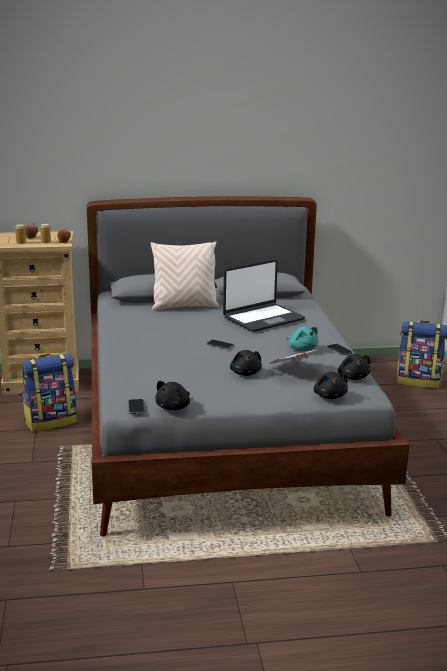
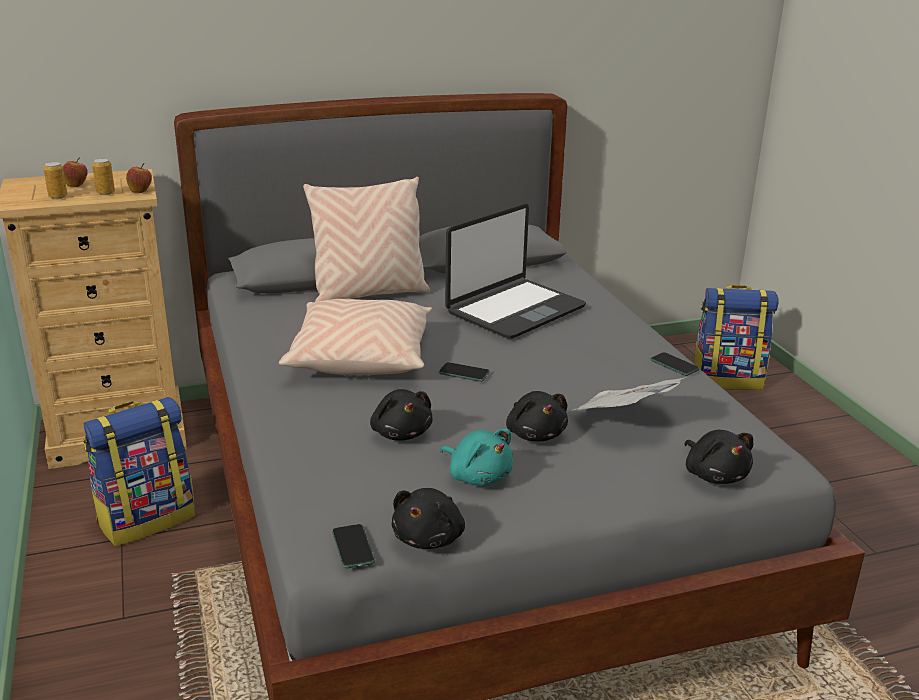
camera: 10 degrees left, 5 degrees up
turquoise plush toy [287,326,319,351] -> turquoise plush toy moved to [440,429,513,486]
black plush toy [338,354,371,380] -> black plush toy moved to [370,389,433,440]
none -> beige pillow [279,299,432,375]

